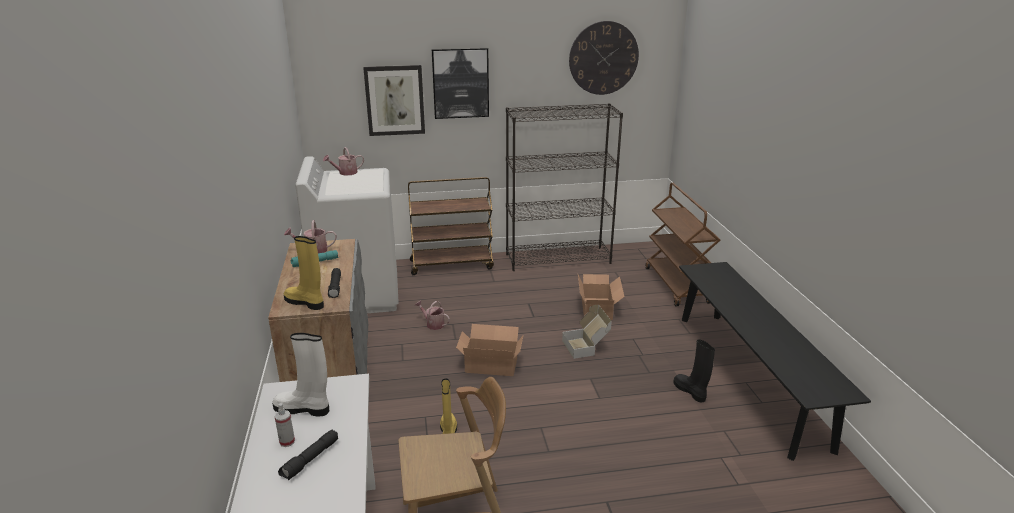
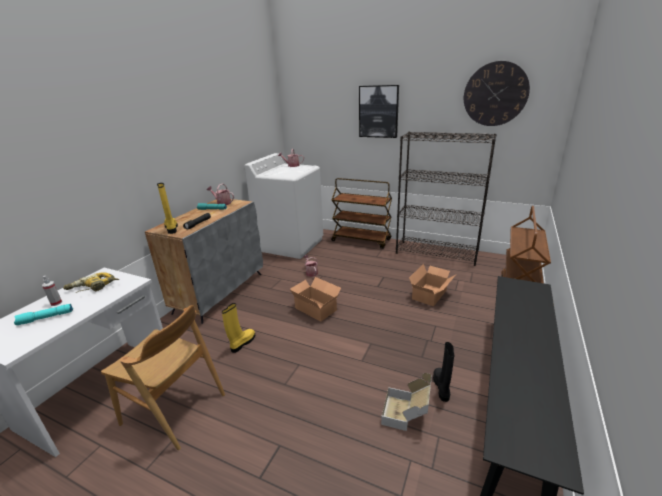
camera: 35 degrees right, 0 degrees up
white boot [272,333,329,416] -> power drill [63,273,119,293]
black flashlight [278,430,338,480] -> turquoise flashlight [14,304,73,325]
picture [363,65,425,136] -> none
cardboard box [562,305,612,359] -> cardboard box moved to [381,373,432,431]

